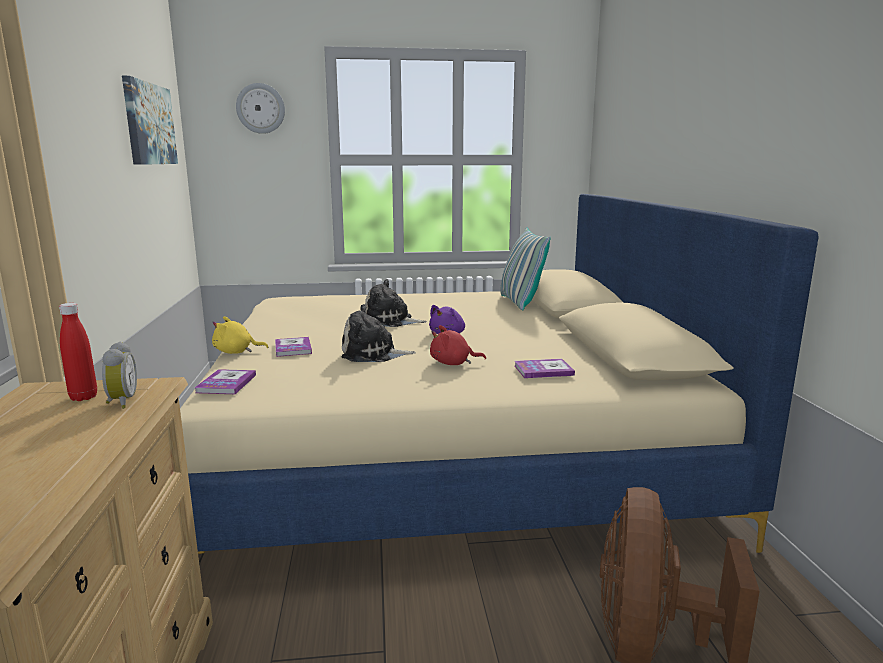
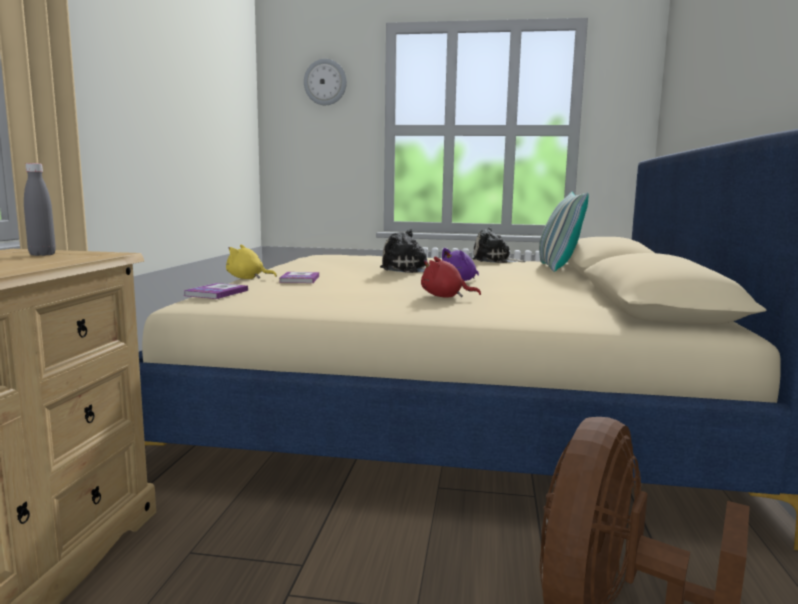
camera: 15 degrees right, 5 degrees down
red bottle [59,303,97,401] -> grey bottle [24,163,56,256]
alarm clock [102,342,137,409] -> none
picture [122,76,178,165] -> none
plush toy [341,304,416,362] -> plush toy moved to [472,226,526,263]
book [515,359,575,378] -> none

